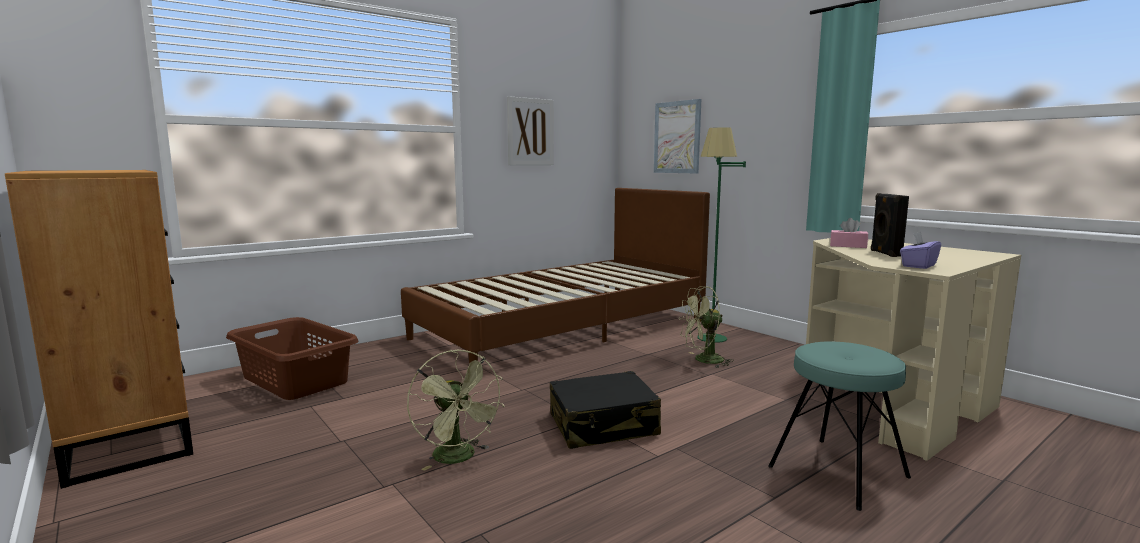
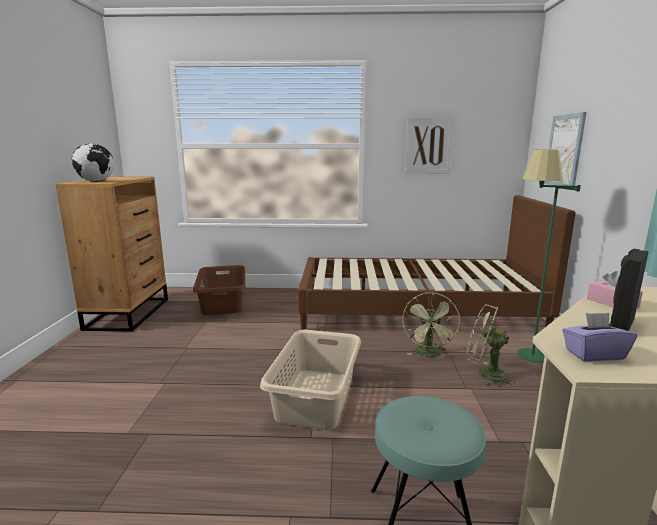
camera: 40 degrees right, 5 degrees up
green fan [407,350,505,471] -> green fan moved to [402,292,460,357]
black suitcase [550,371,661,449] -> beige laundry basket [260,330,361,430]
none -> globe [72,143,114,182]

